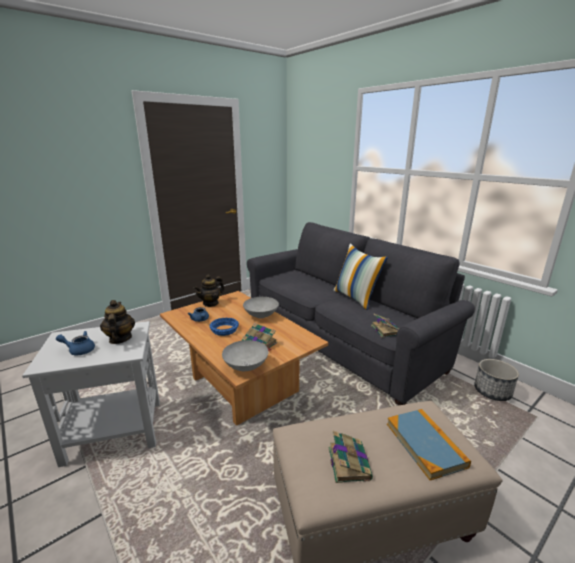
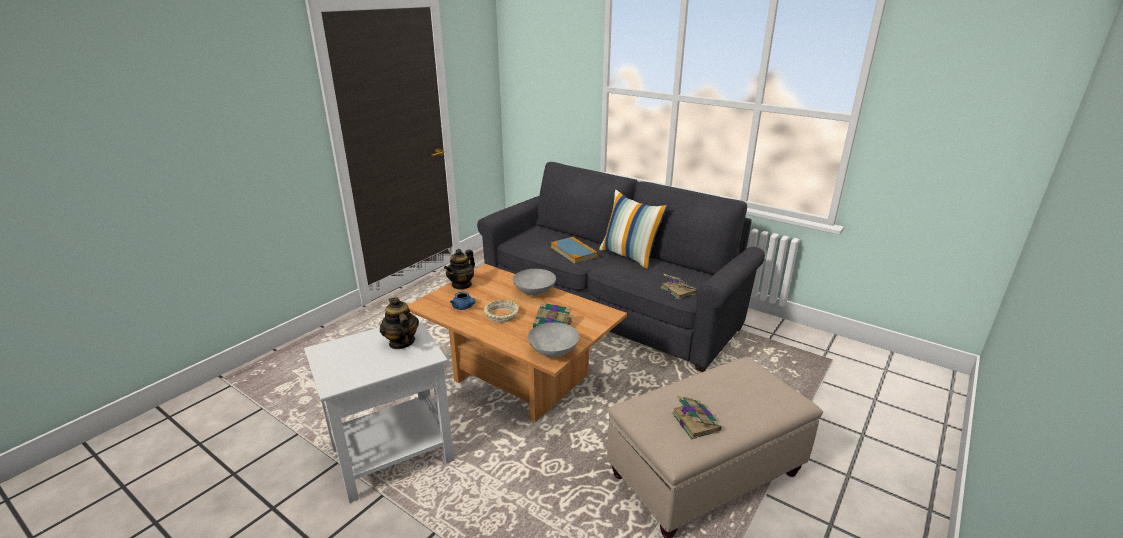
camera: 15 degrees left, 5 degrees up
blue teapot [56,331,95,356] -> none
blue bowl [209,317,239,336] -> beige bowl [484,300,519,323]
book [387,409,471,480] -> book moved to [551,237,598,264]
planter [474,359,519,401] -> none

